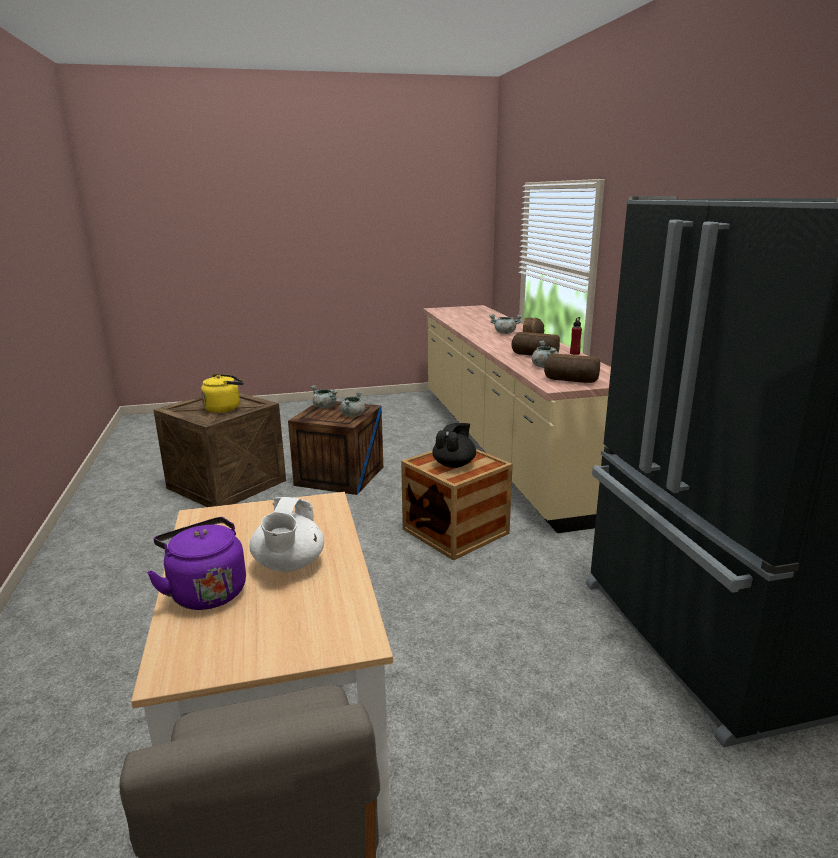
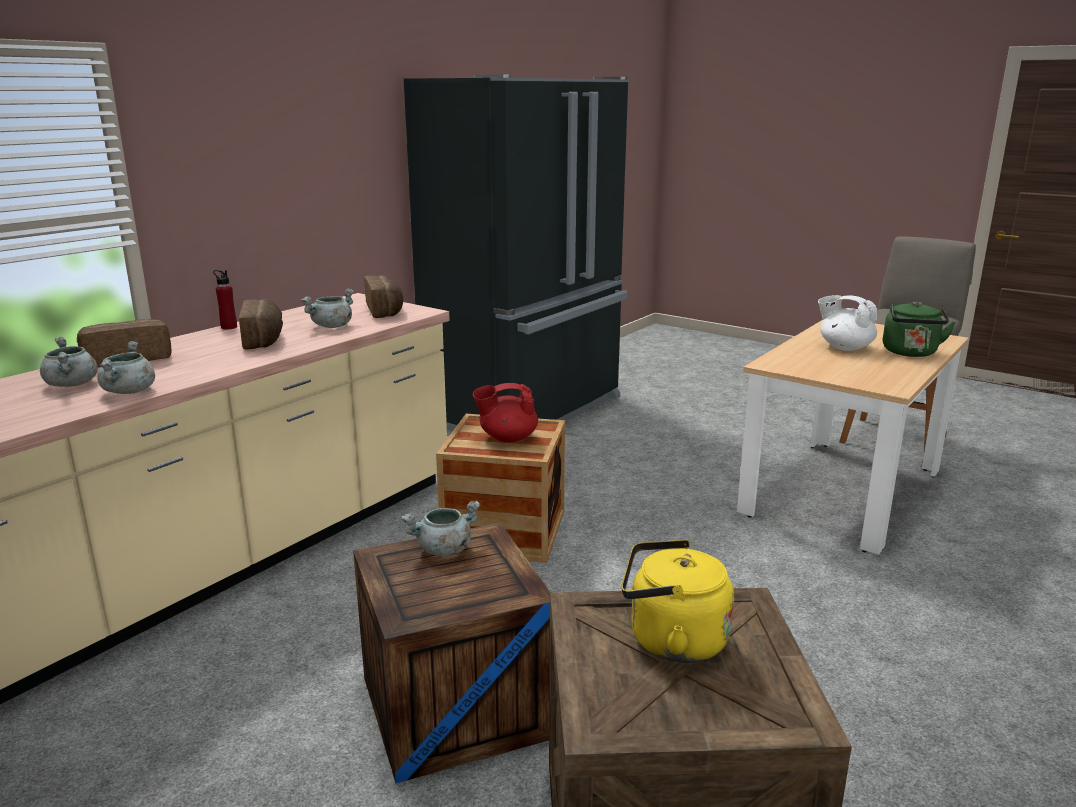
camera: 130 degrees left, 0 degrees up
purple kettle [147,517,246,610] -> green kettle [883,301,956,357]
white teapot [250,497,324,572] -> white teapot turned 105 degrees counterclockwise [818,295,877,351]
grey cooking pot [311,385,338,408] -> grey cooking pot moved to [97,341,155,394]
black teapot [432,423,476,468] -> red teapot [473,383,538,443]

